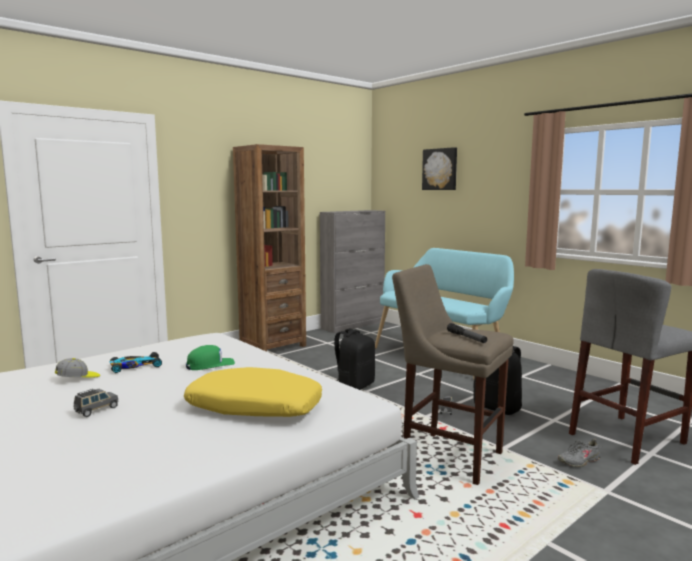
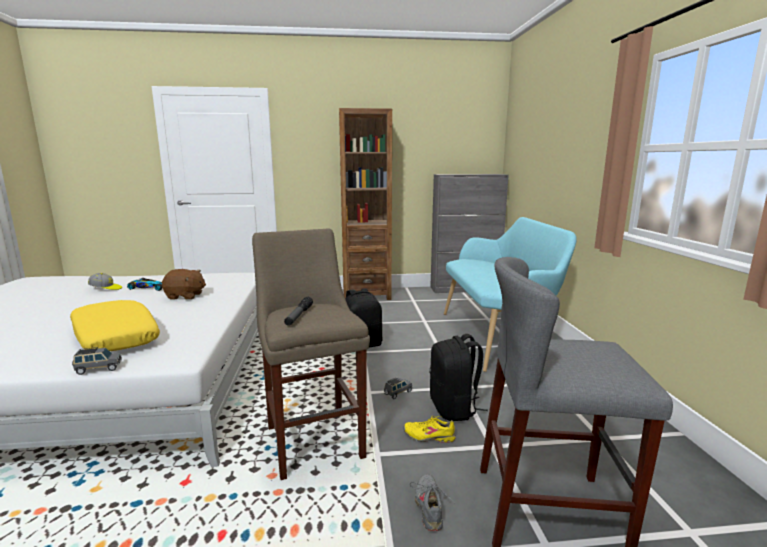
camera: 35 degrees right, 5 degrees up
grey toy car [74,389,118,417] -> grey toy car moved to [72,347,122,375]
green cap [186,345,235,370] -> brown plush toy [162,269,206,300]
picture [422,147,457,190] -> none
grey shoe [558,439,601,467] -> grey shoe turned 75 degrees clockwise [410,474,455,531]
none -> yellow shoe [403,416,456,443]

